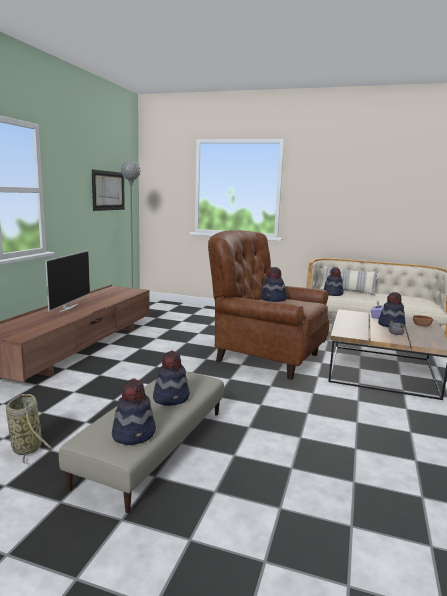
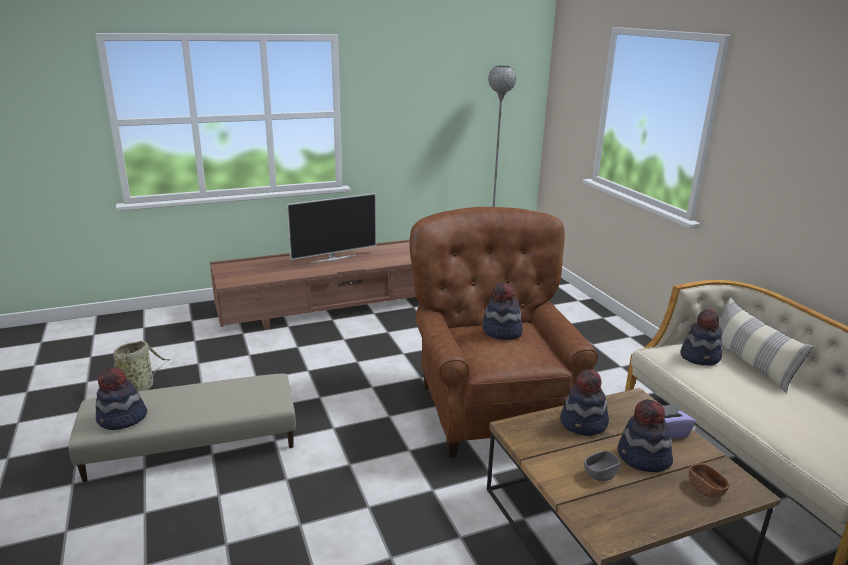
camera: 50 degrees right, 10 degrees up
picture [92,169,125,211] -> none
hat [153,350,190,406] -> hat moved to [560,369,609,436]

